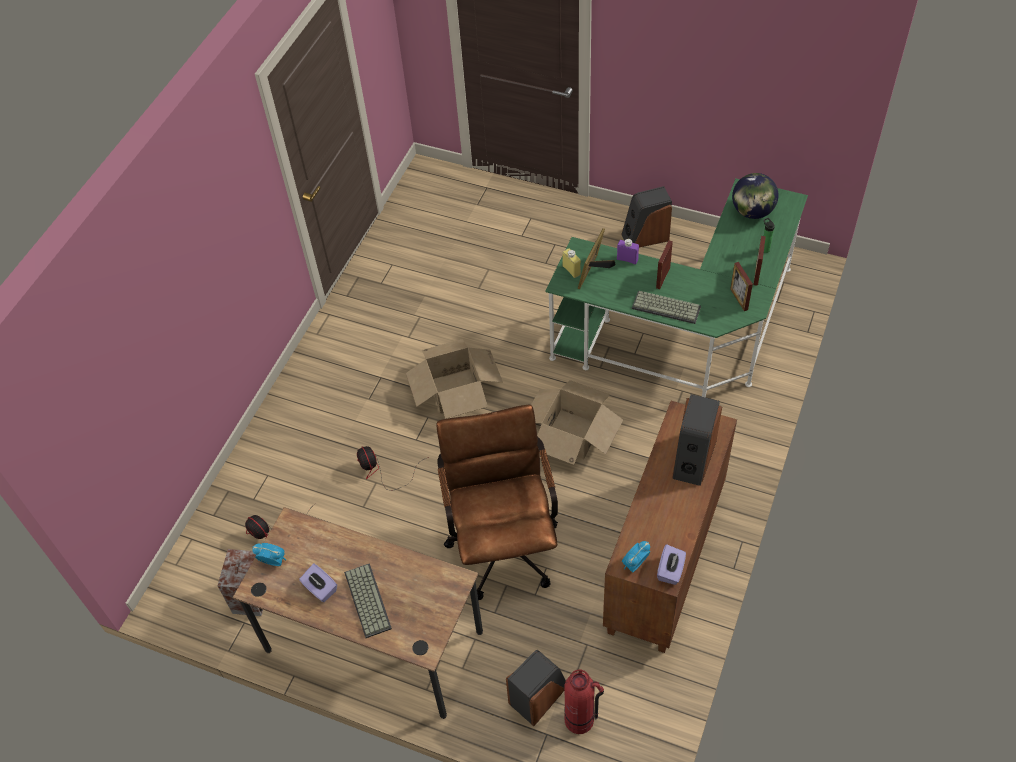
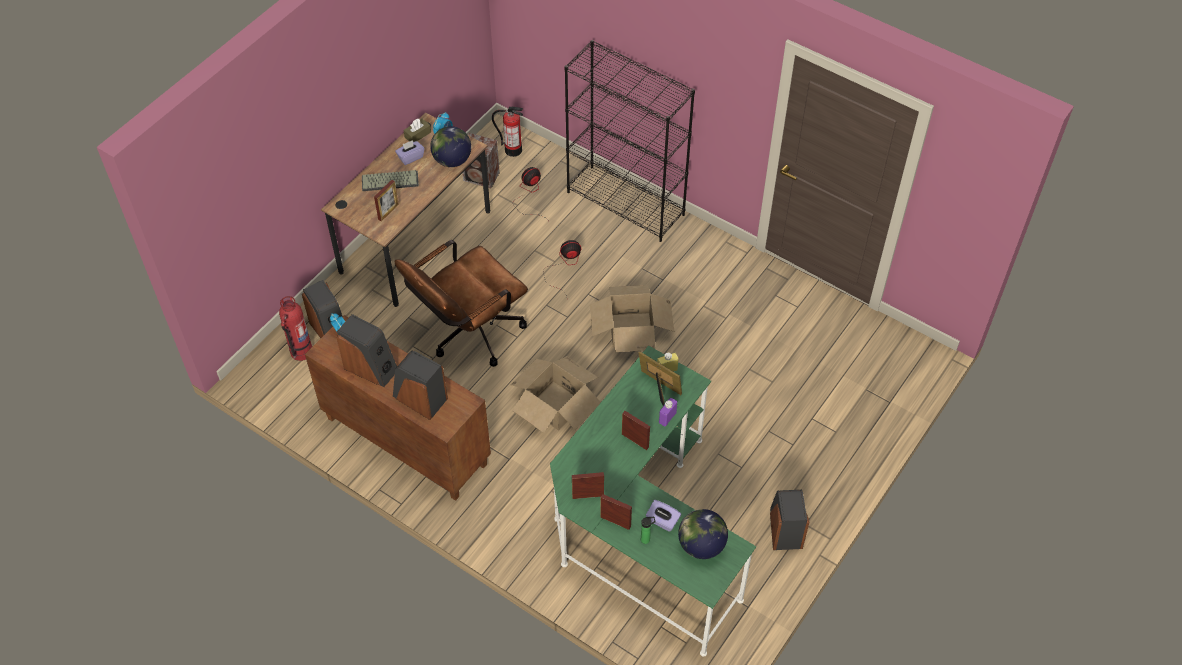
camera: 100 degrees right, 0 degrees up
brown office chair [437,404,558,600] -> brown office chair turned 135 degrees clockwise [395,240,528,367]
keyboard [632,291,701,324] -> none
purple tissue box [657,544,686,585] -> purple tissue box moved to [646,500,681,532]
none -> speaker [337,314,397,387]
none -> picture frame [374,180,399,221]
none -> brown tissue box [404,118,431,142]
none -> globe [430,126,471,167]
none -> fire extinguisher [492,107,524,157]
none -> black bookcase [564,40,695,242]

